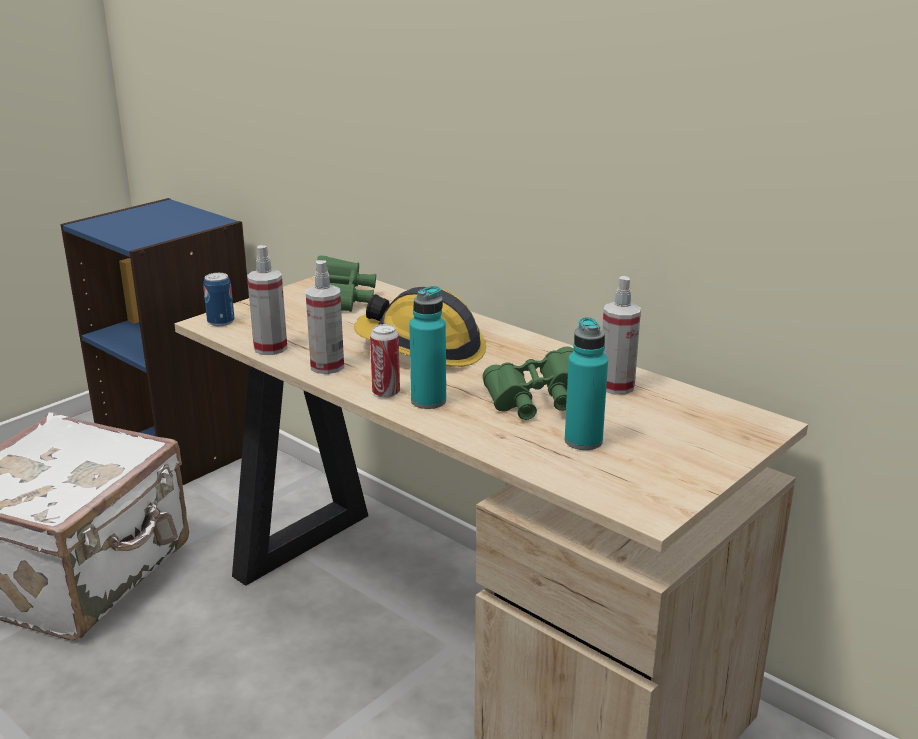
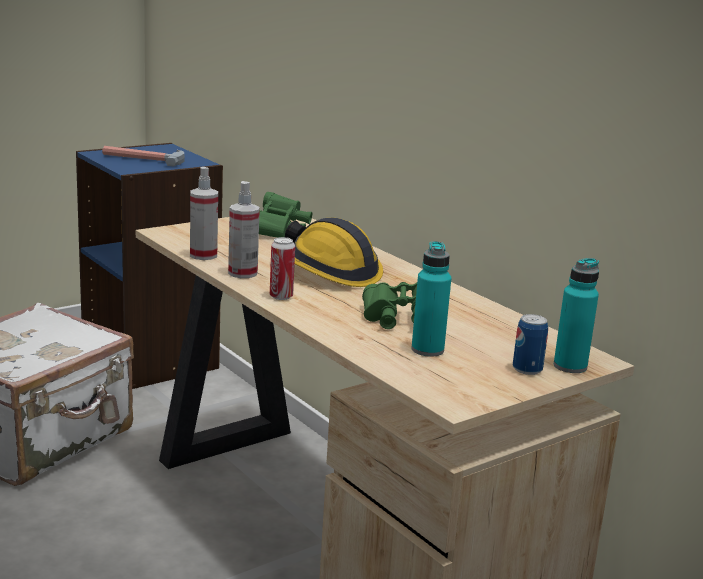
camera: 10 degrees right, 5 degrees down
can [203,273,235,326] -> can moved to [513,314,548,375]
turquoise bottle [409,286,446,409] -> turquoise bottle moved to [554,258,599,373]
spray bottle [602,276,641,395] -> none
none -> hammer [102,146,185,166]

